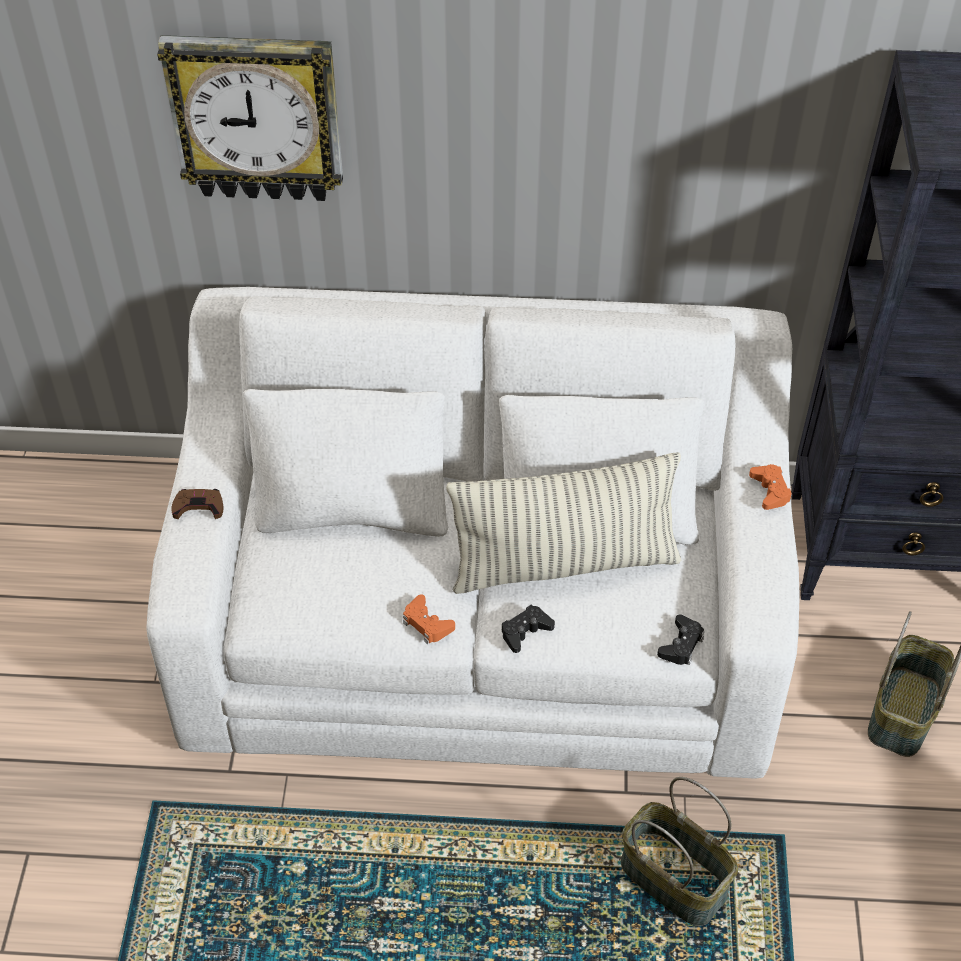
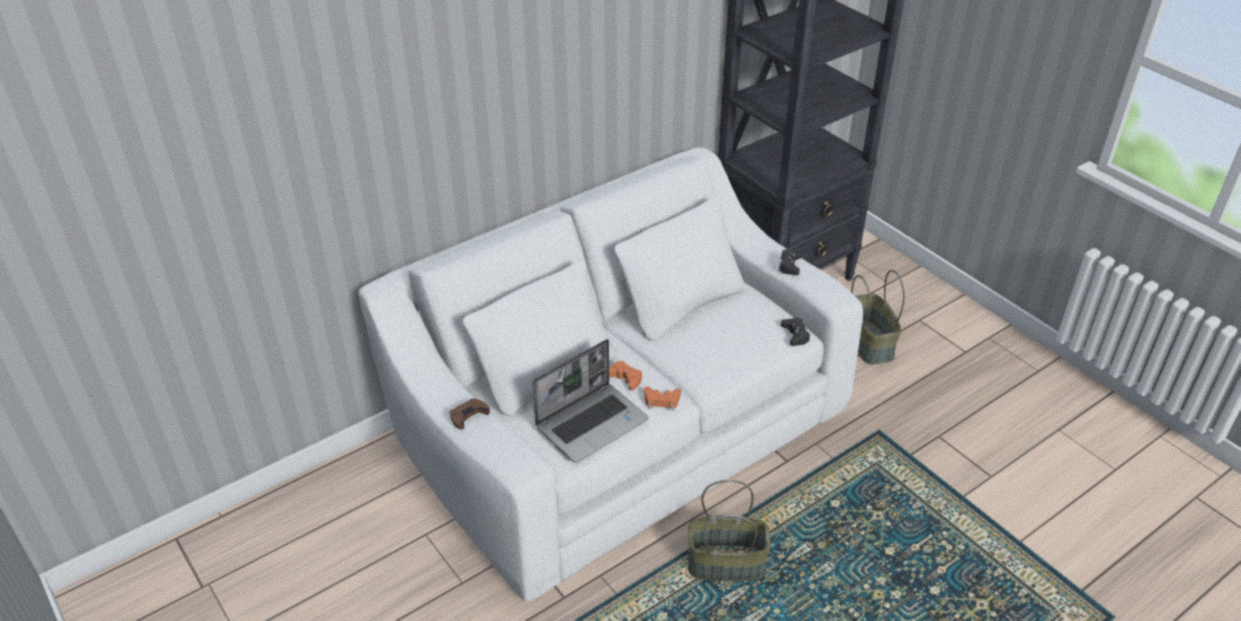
camera: 40 degrees left, 10 degrees down
wall clock [157,35,343,201] -> none
pillow [446,452,681,594] -> none
black game controller [502,605,555,653] -> black game controller moved to [778,249,802,275]
basket [621,777,738,926] -> basket moved to [688,480,771,581]
orange game controller [749,464,792,510] -> orange game controller moved to [609,361,642,390]
none -> laptop [532,339,649,463]

